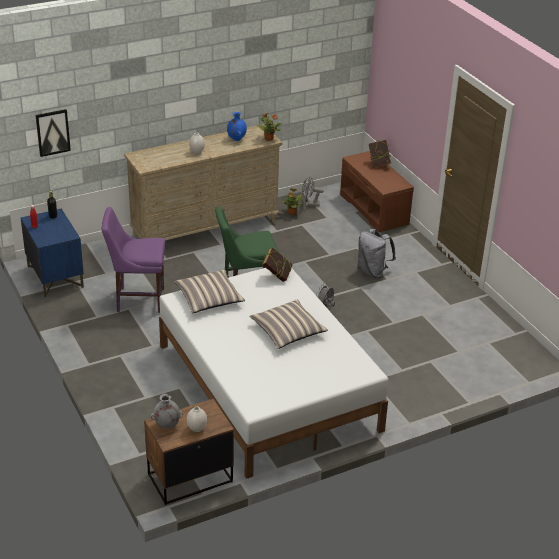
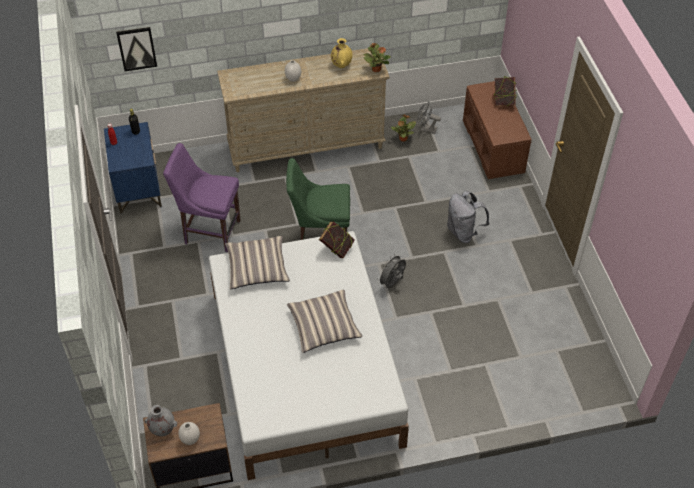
camera: 15 degrees right, 15 degrees up
blue vase [227,112,247,141] -> yellow vase [331,38,352,68]

